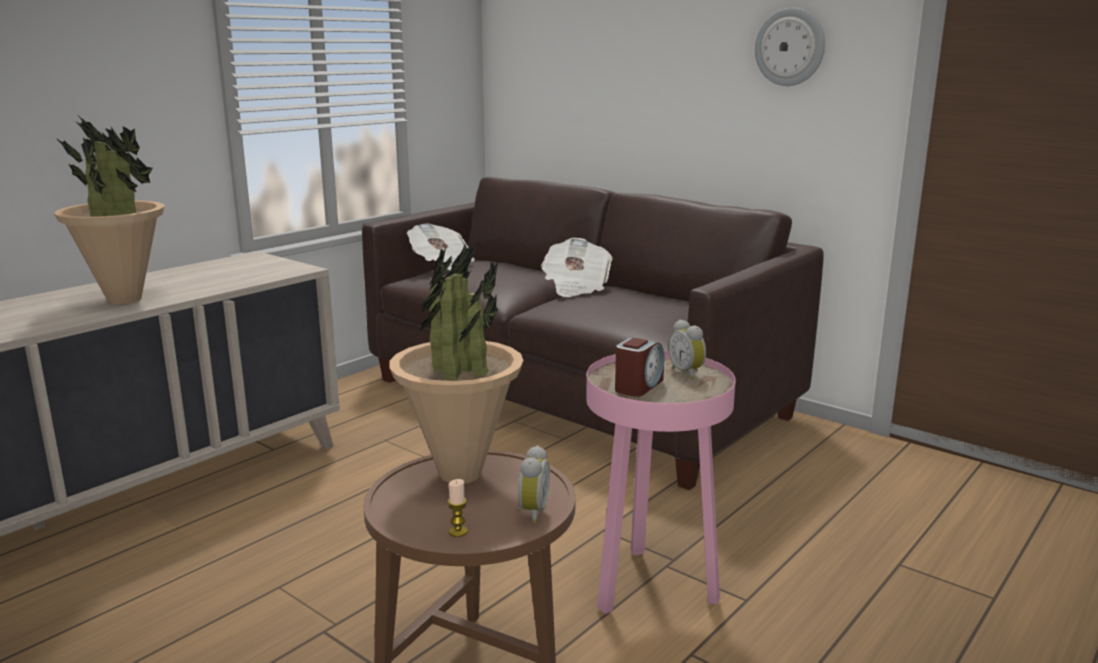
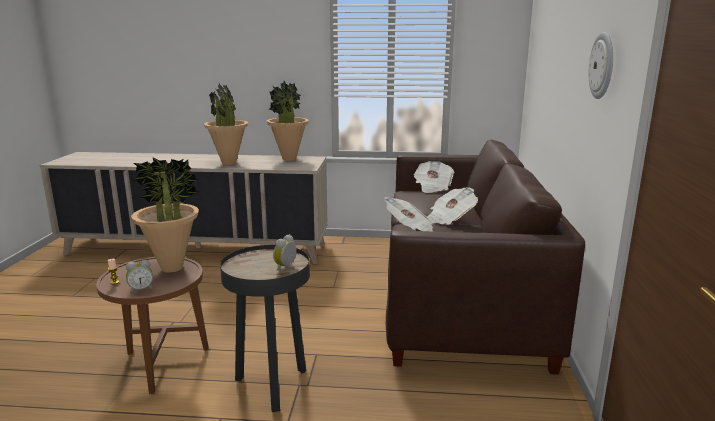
camera: 55 degrees right, 0 degrees up
pink side table [586,351,736,614] -> black side table [220,245,310,412]
alarm clock [615,337,665,397] -> none
none -> potted plant [267,80,309,161]
none -> newspaper [384,197,433,231]

